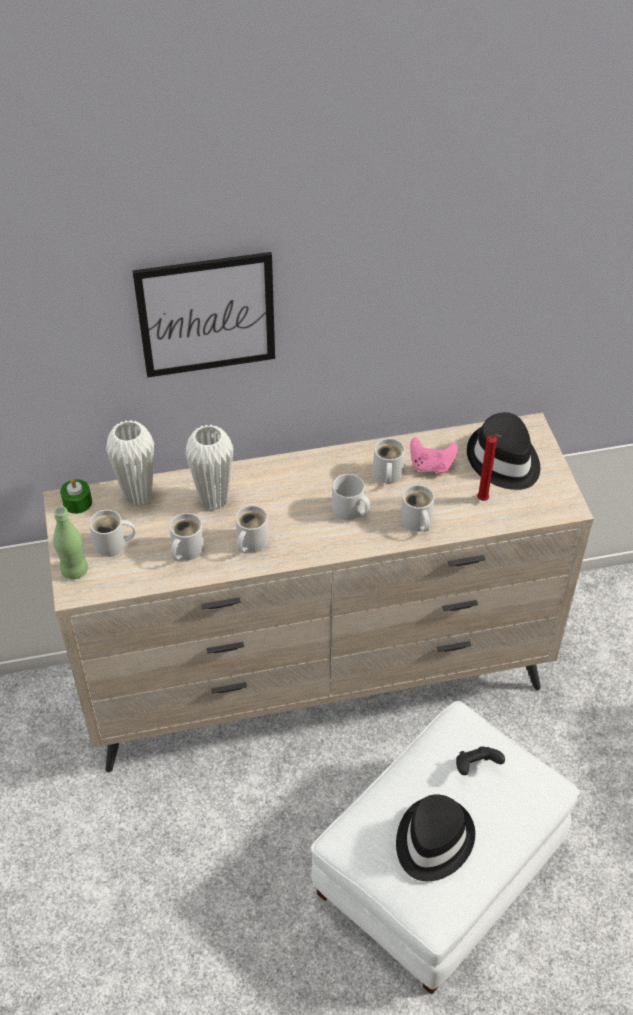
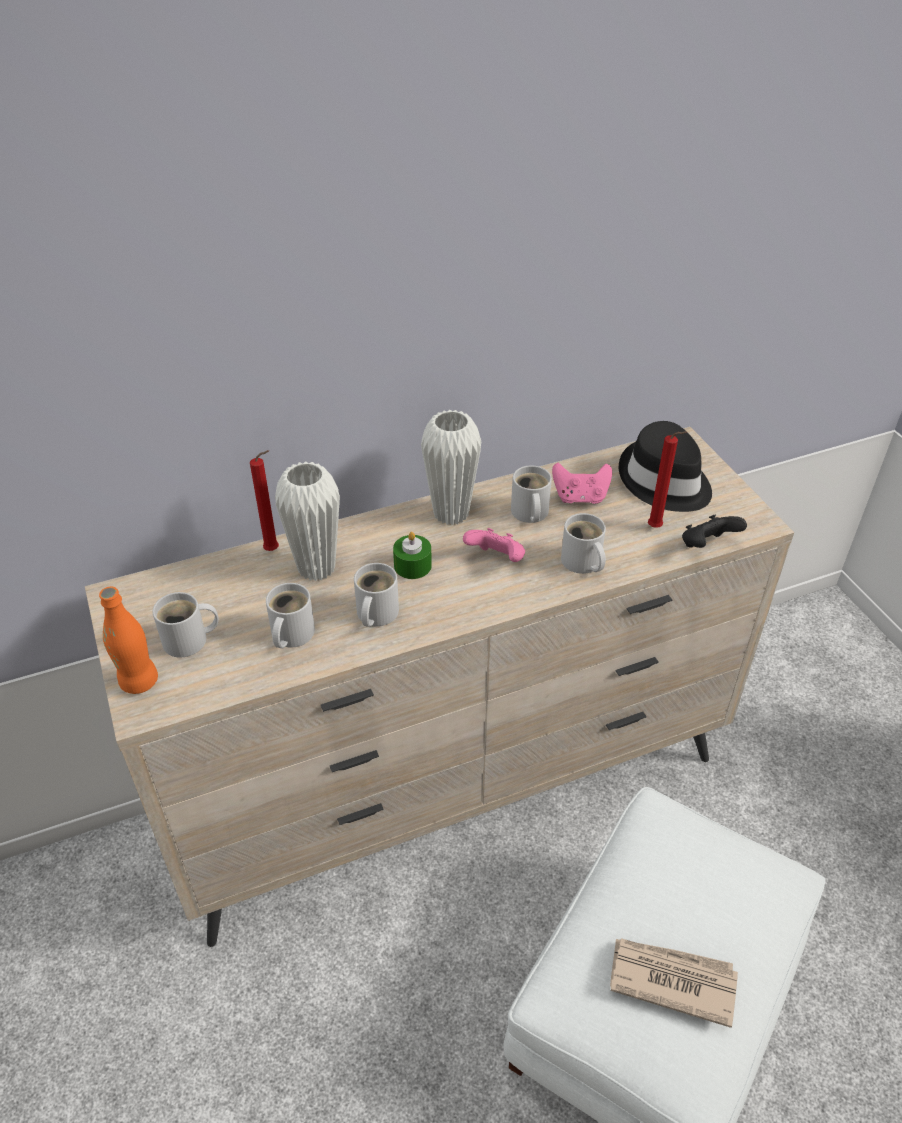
camera: 10 degrees left, 5 degrees down
green bottle [53,506,88,579] -> orange bottle [99,587,158,694]
green candle [60,479,92,514] -> green candle moved to [393,532,432,579]
white vase [106,420,154,506] -> white vase moved to [421,410,481,525]
picture [132,252,275,378] -> none
grey mug [332,474,370,520] -> pink game controller [463,528,525,562]
black hat [396,794,475,881] -> newspaper [610,938,738,1028]
black game controller [456,746,505,775] -> black game controller moved to [682,515,747,548]
none -> red candle [250,450,279,551]

